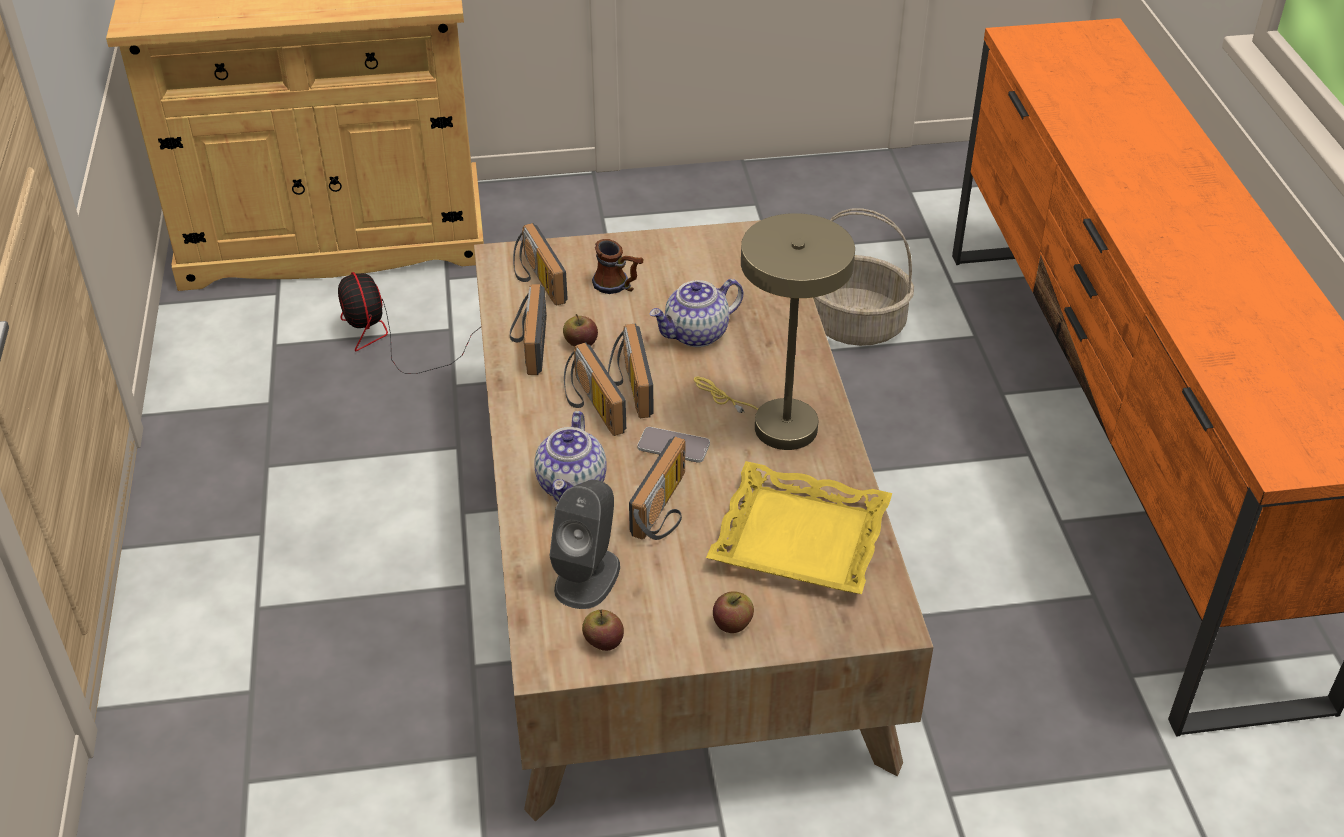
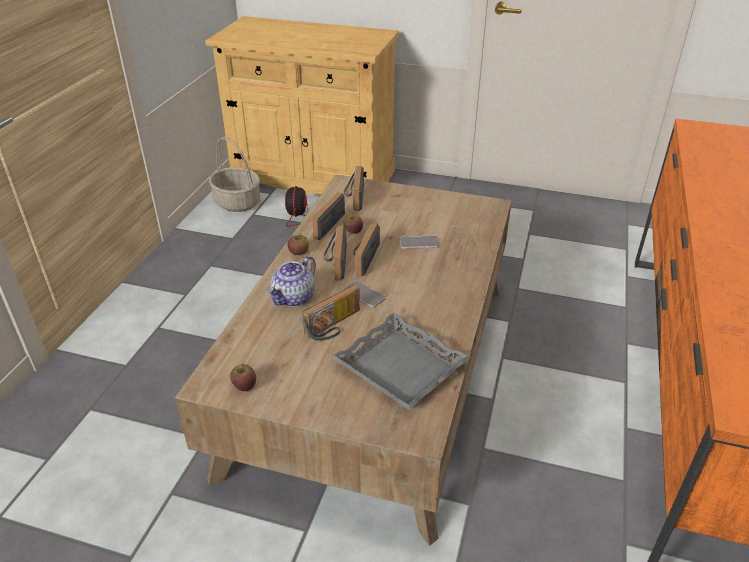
camera: 25 degrees right, 5 degrees down
grey speaker [550,480,620,609] -> none
mug [592,239,643,294] -> none
teapot [649,279,743,347] -> phone [400,236,439,249]
beige table lamp [694,213,855,450] -> none
yellow tray [706,461,892,594] -> grey tray [331,313,471,410]
apple [713,591,754,633] -> apple moved to [288,235,309,255]
basket [813,209,914,346] -> basket moved to [209,137,260,212]

